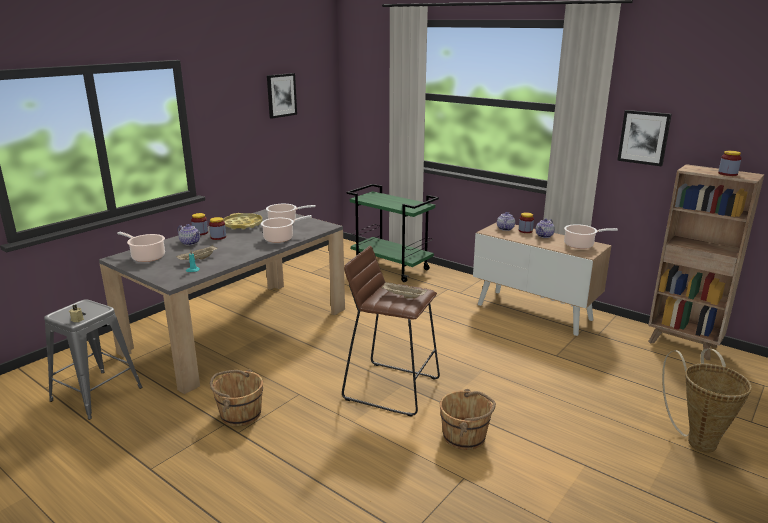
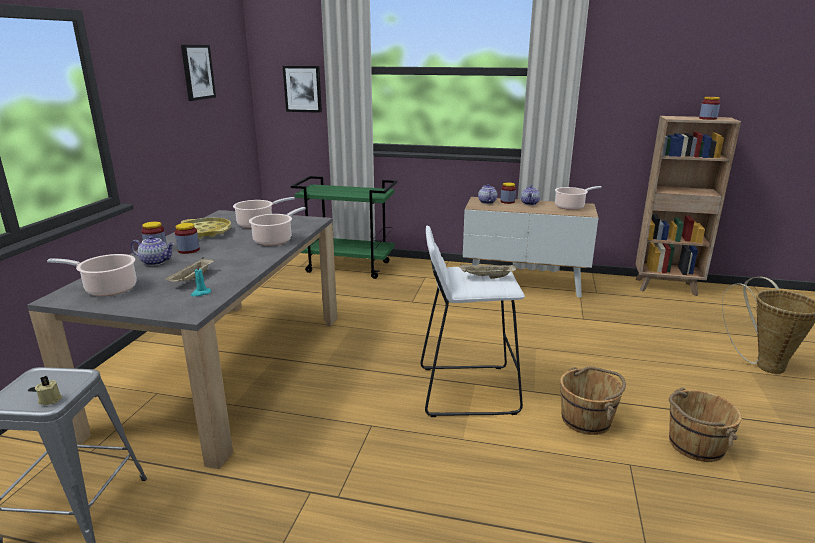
camera: 25 degrees left, 0 degrees up
brown bucket [210,369,263,426] -> brown bucket moved to [669,387,742,462]
brown stool [342,246,440,417] -> white stool [420,226,525,417]
picture [617,110,672,167] -> picture moved to [283,66,322,113]

